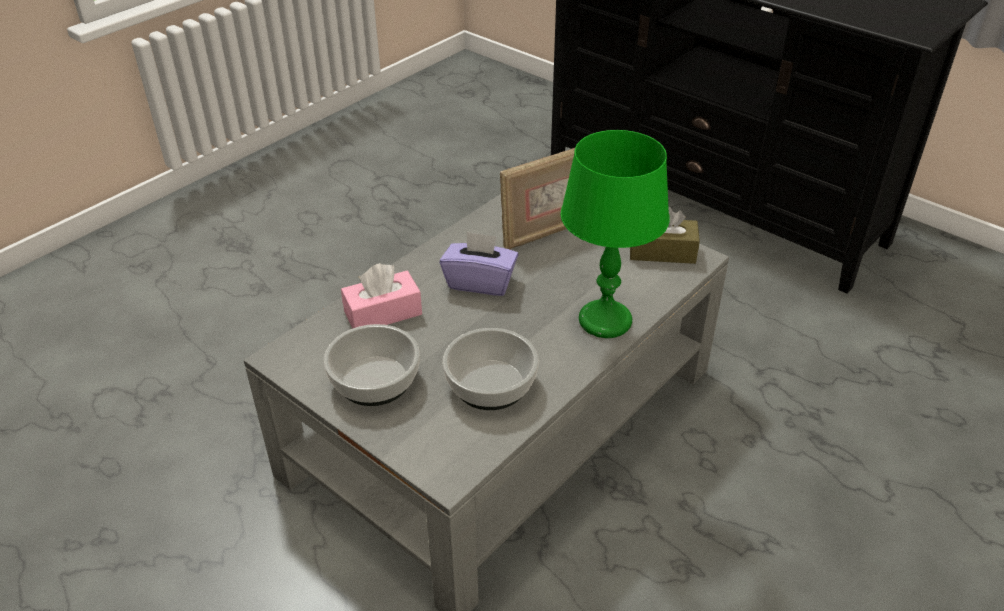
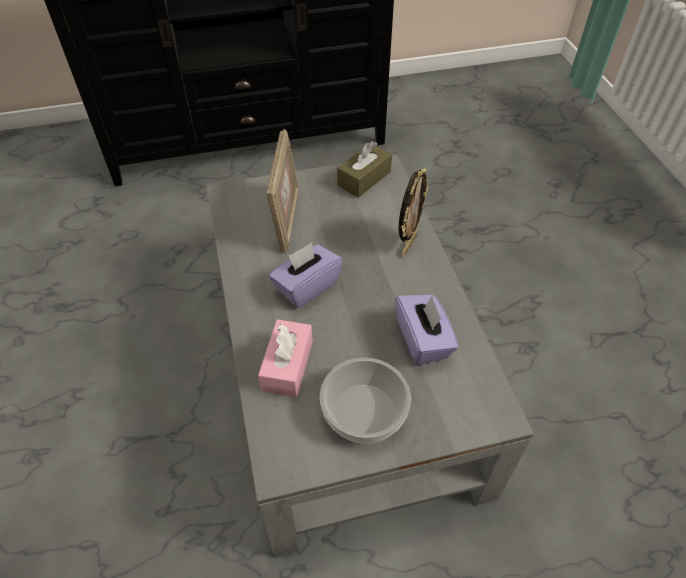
camera: 55 degrees left, 10 degrees up
bowl [442,328,539,410] -> purple tissue box [395,294,459,365]
green table lamp [560,130,670,338] -> picture frame [398,168,428,256]

